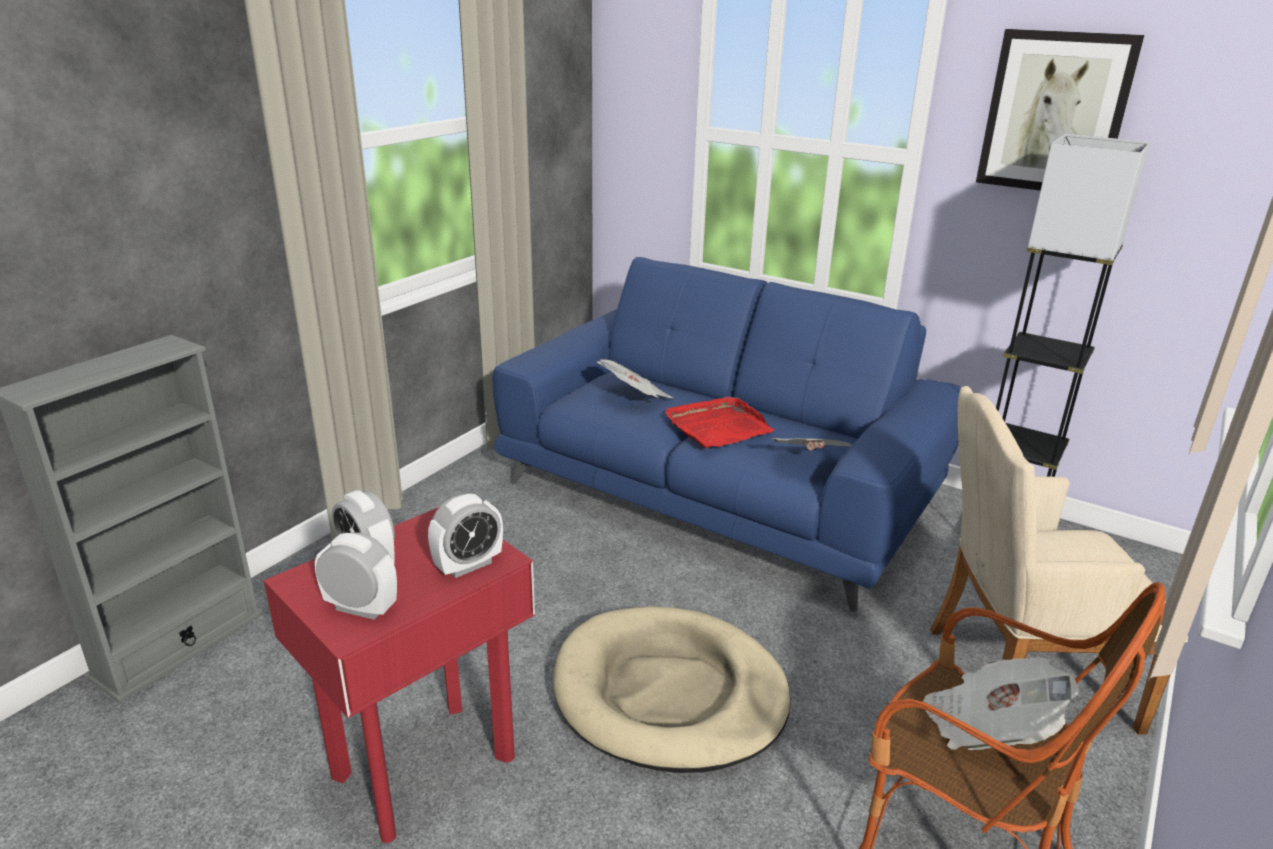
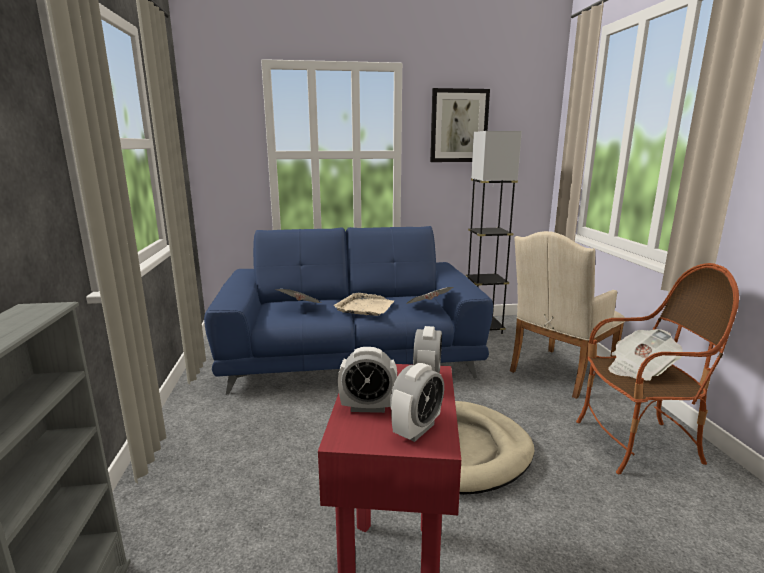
camera: 40 degrees left, 10 degrees down
alarm clock [315,532,397,620] -> alarm clock turned 150 degrees clockwise [390,363,444,442]
red tray [665,396,775,448] -> beige tray [334,293,394,316]

